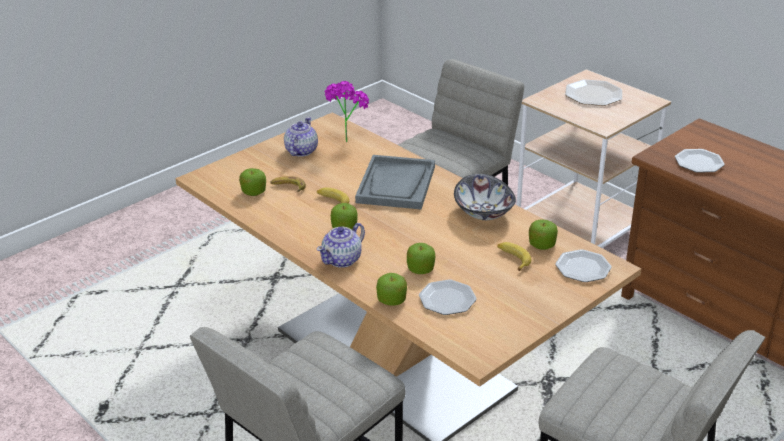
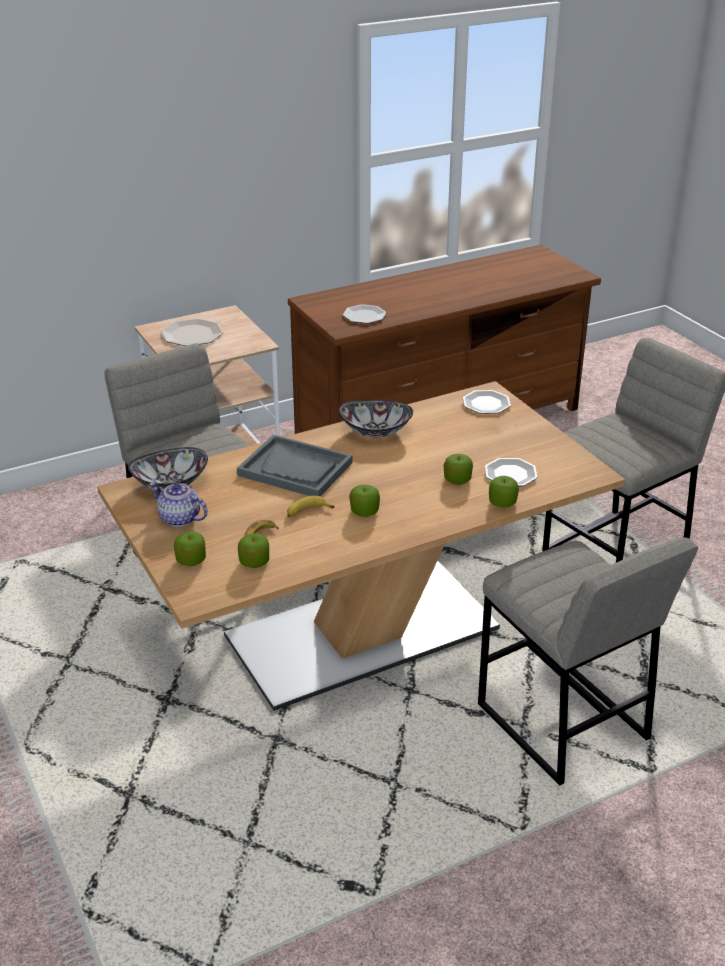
camera: 75 degrees left, 0 degrees up
teapot [317,223,365,268] -> none
potted plant [325,81,369,142] -> bowl [128,447,208,491]
banana [497,242,532,271] -> none
apple [529,220,558,250] -> apple moved to [174,531,206,566]

